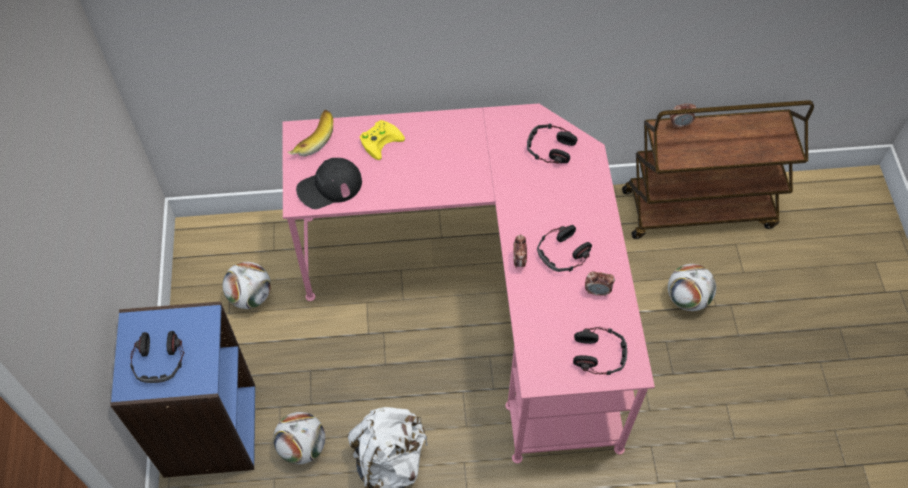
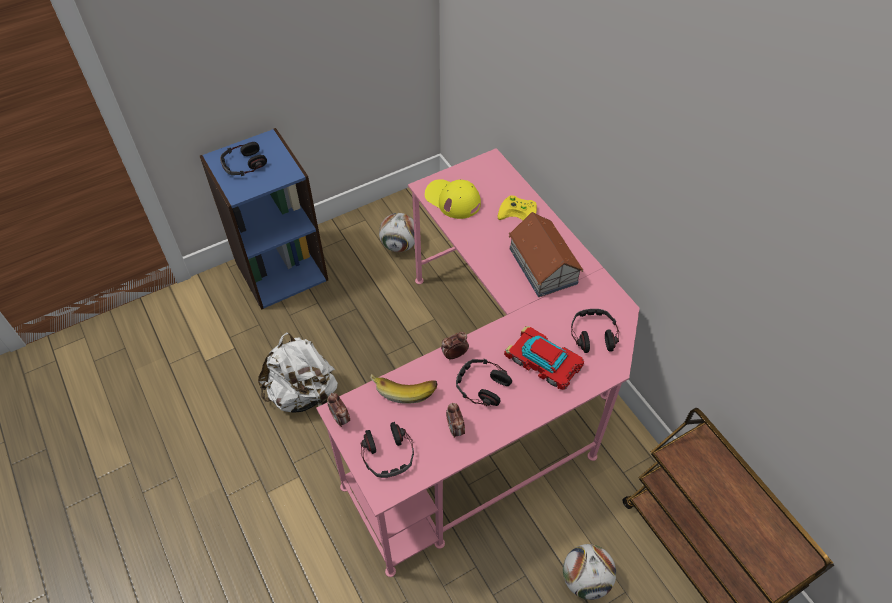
camera: 65 degrees right, 5 degrees down
football [273,412,325,464] -> none
banana [288,110,333,157] -> banana moved to [370,374,438,404]
black cap [296,158,362,209] -> yellow cap [425,179,481,219]
alarm clock [670,103,696,128] -> alarm clock moved to [328,393,350,427]
none -> toy car [504,326,584,390]
none -> toy house [509,212,583,297]

